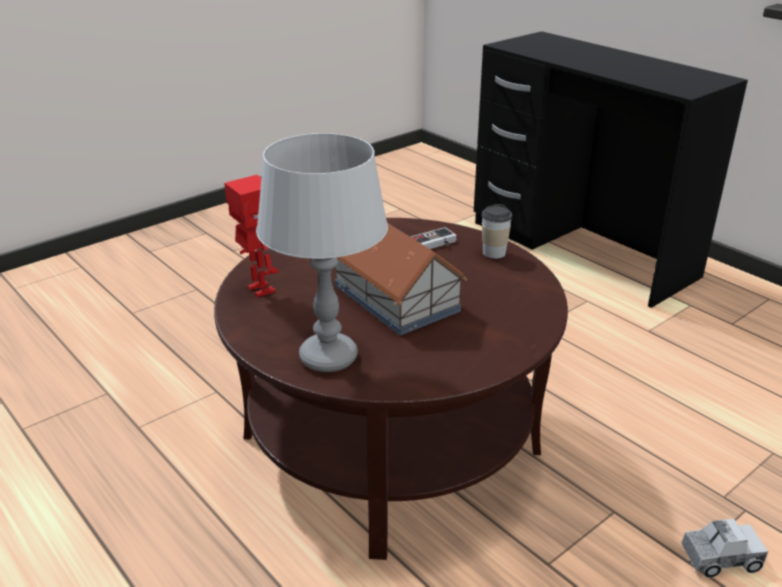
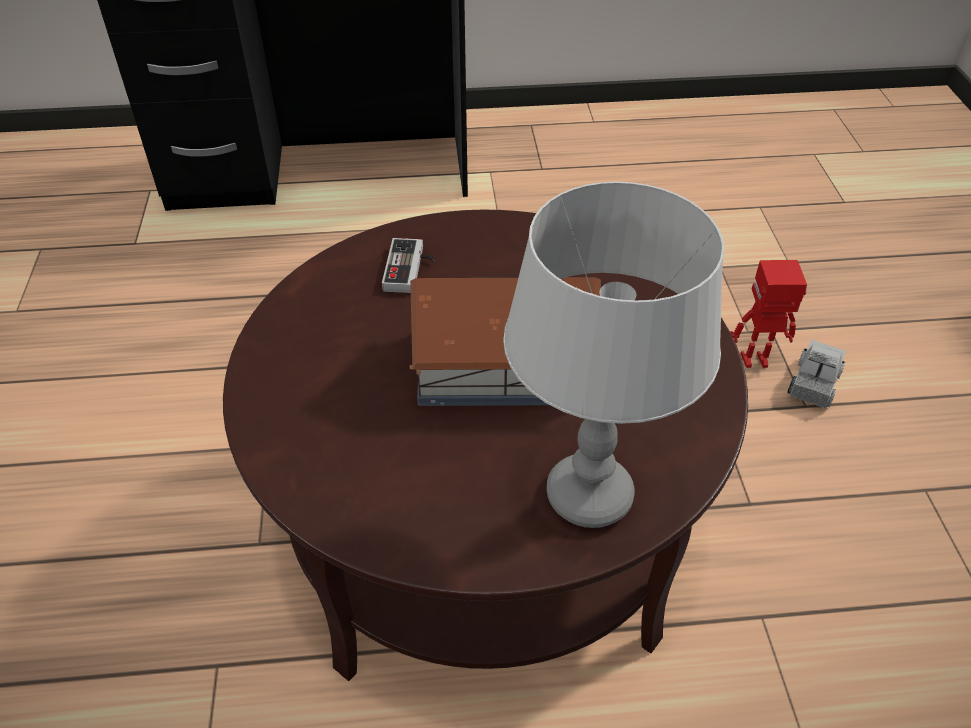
camera: 55 degrees left, 15 degrees up
toy robot [224,175,279,297] -> toy robot moved to [730,260,807,368]
cup [482,204,512,259] -> none

